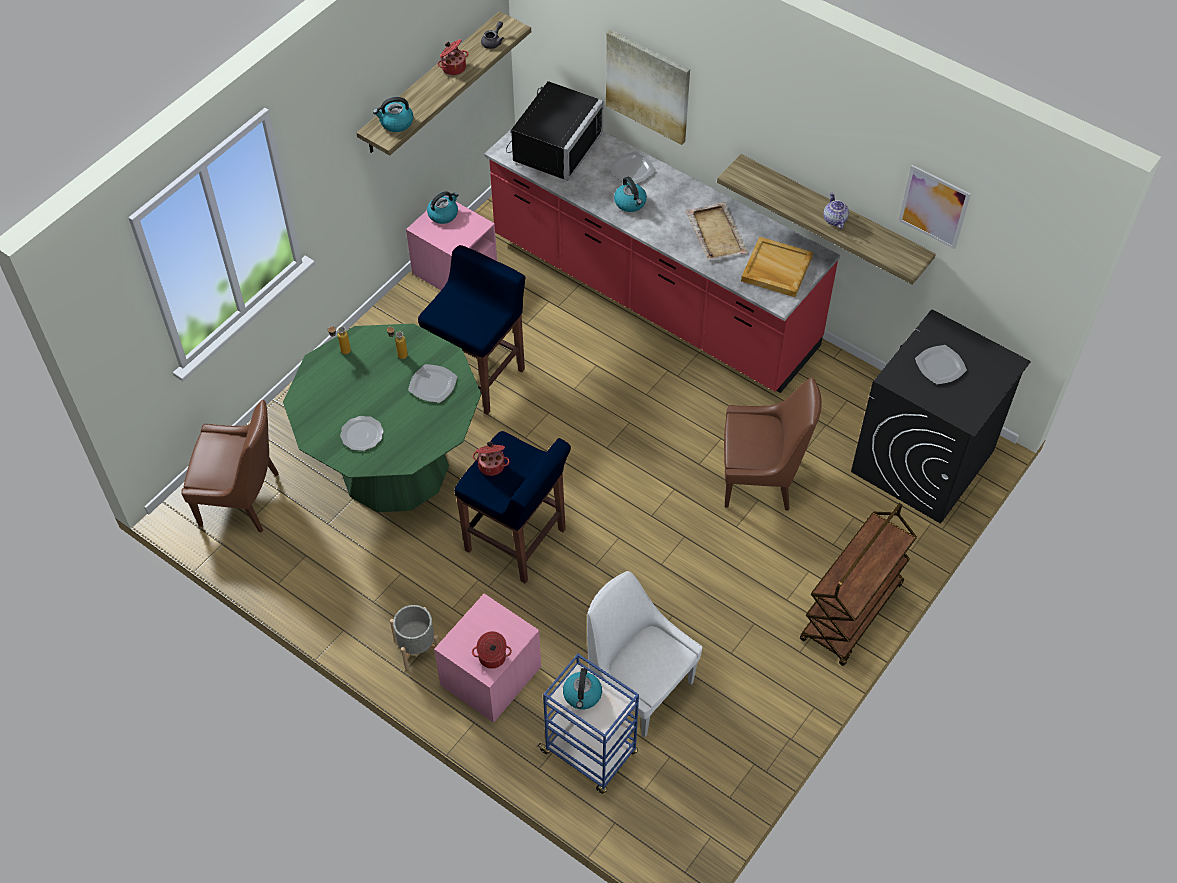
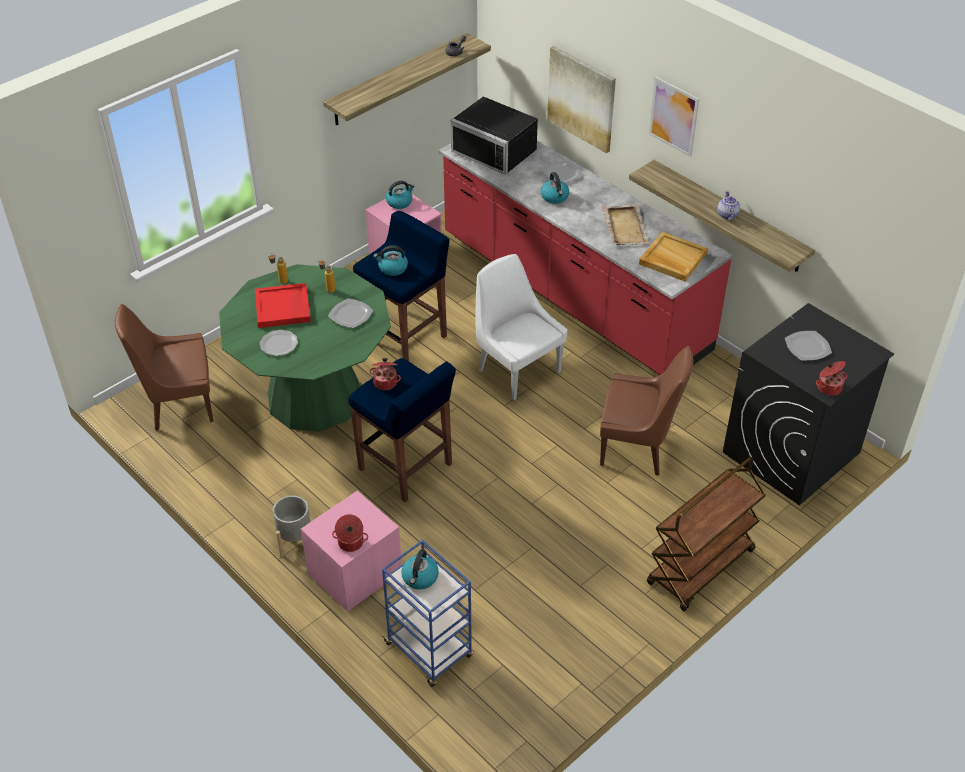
camera: 10 degrees right, 10 degrees down
brown chair [181,400,279,533] -> brown chair turned 150 degrees clockwise [115,304,213,431]
kettle [373,97,413,132] -> kettle moved to [373,245,408,276]
cooking pot [437,39,469,75] -> cooking pot moved to [816,361,847,396]
black microwave [506,81,603,181] -> black microwave turned 90 degrees clockwise [451,97,538,175]
white chair [587,571,702,738] -> white chair moved to [475,254,568,400]
picture [898,165,971,249] -> picture moved to [649,77,699,157]
none -> red tray [255,283,311,328]

